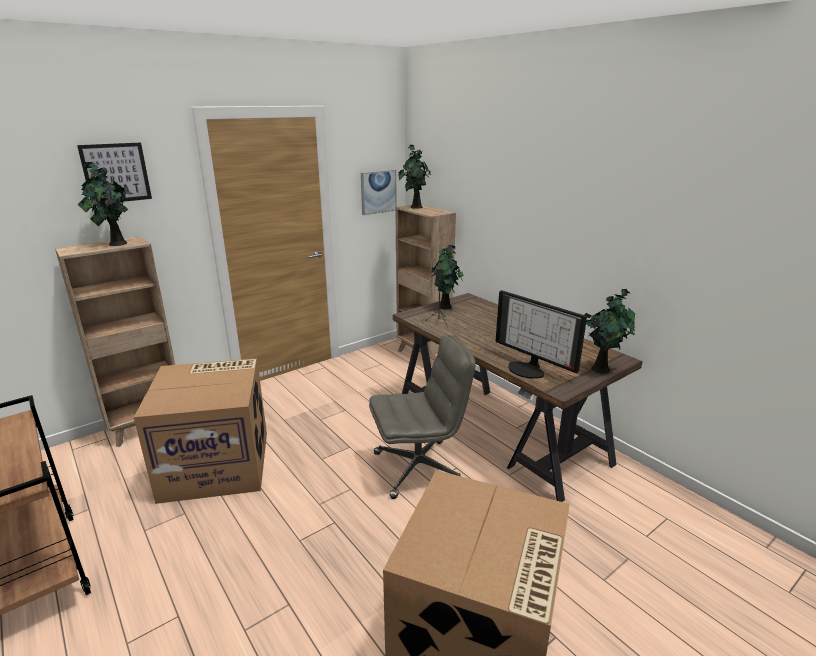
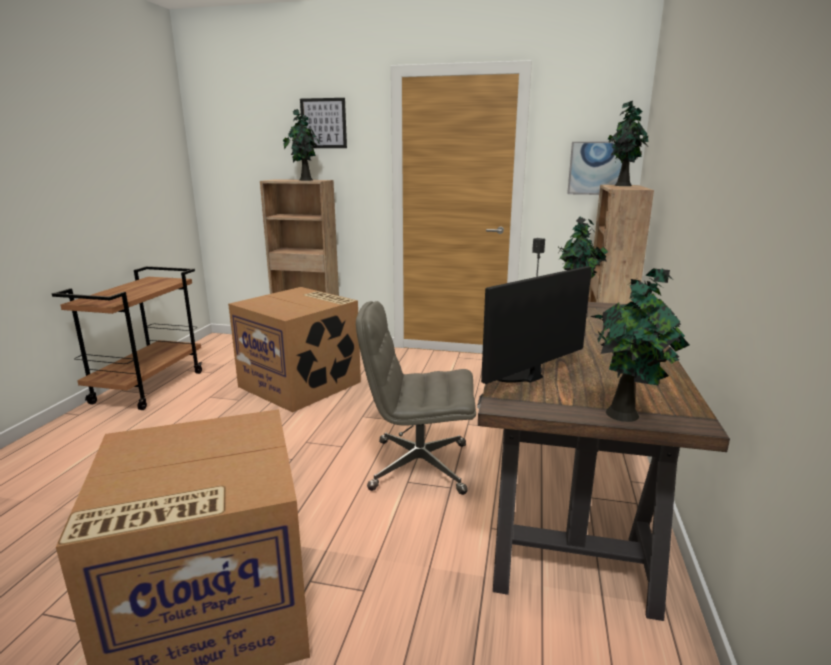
camera: 50 degrees right, 5 degrees down
grey office chair [369,335,476,499] -> grey office chair turned 150 degrees clockwise [356,301,476,495]
monitor [496,290,587,379] -> monitor turned 45 degrees clockwise [481,266,592,384]

